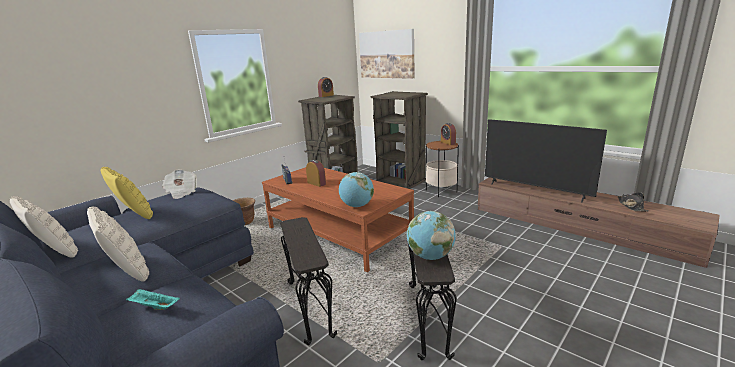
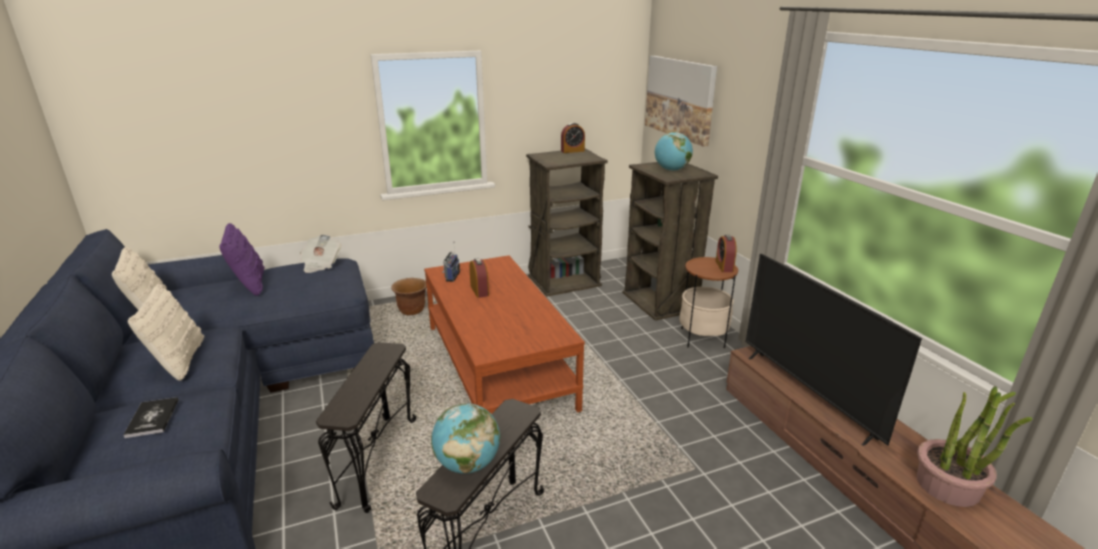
camera: 25 degrees right, 5 degrees up
yellow pillow [101,167,153,219] -> purple pillow [219,223,265,296]
turquoise tray [126,289,180,310] -> book [123,397,179,438]
globe [339,172,374,207] -> globe moved to [655,132,693,171]
black hat [618,192,649,212] -> potted plant [917,386,1032,507]

